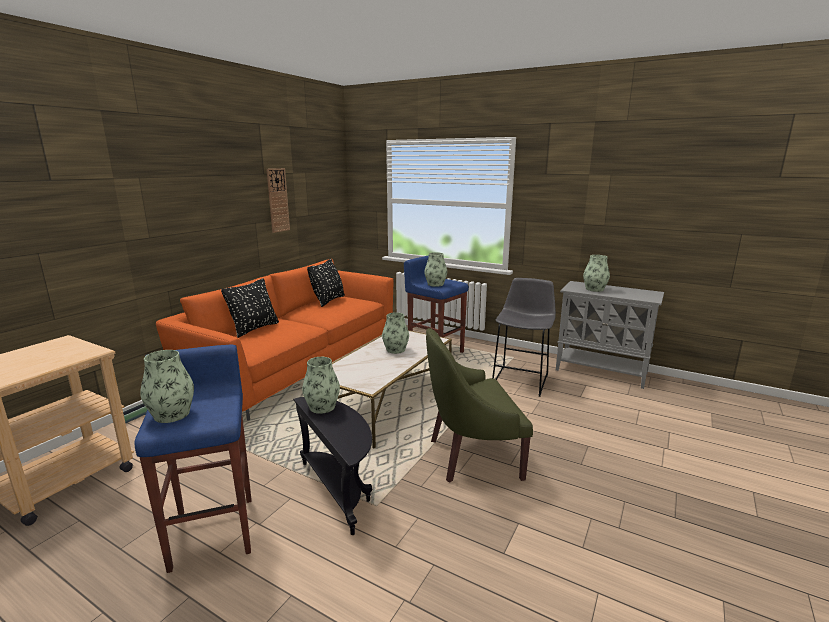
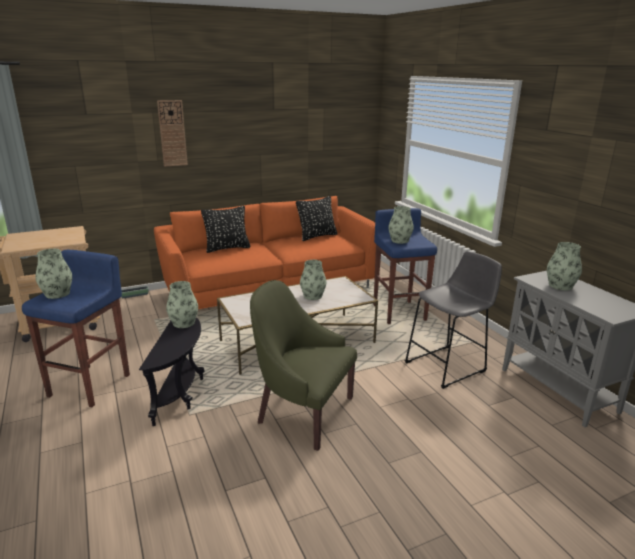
camera: 35 degrees right, 5 degrees up
wall clock [266,168,290,233] -> wall clock moved to [157,100,188,167]

